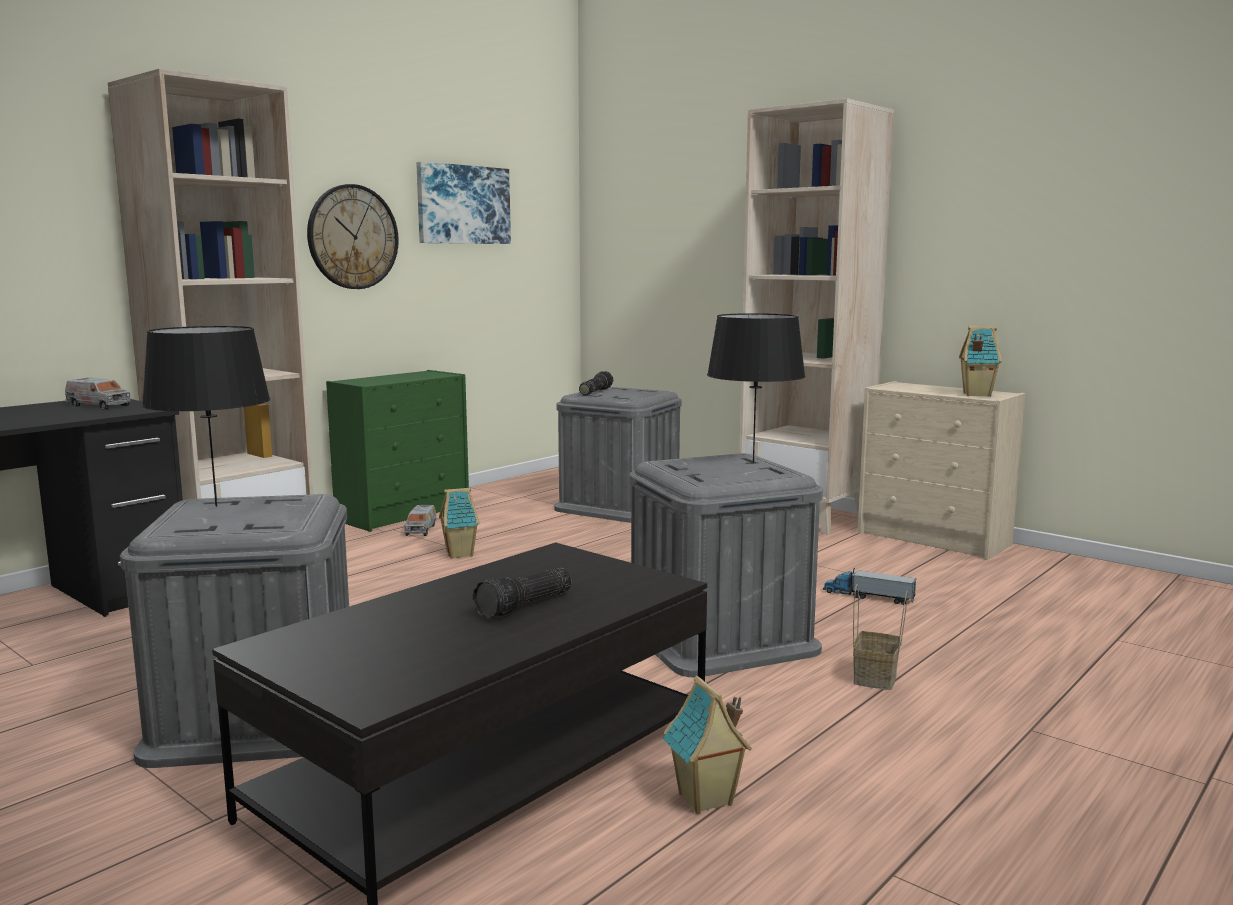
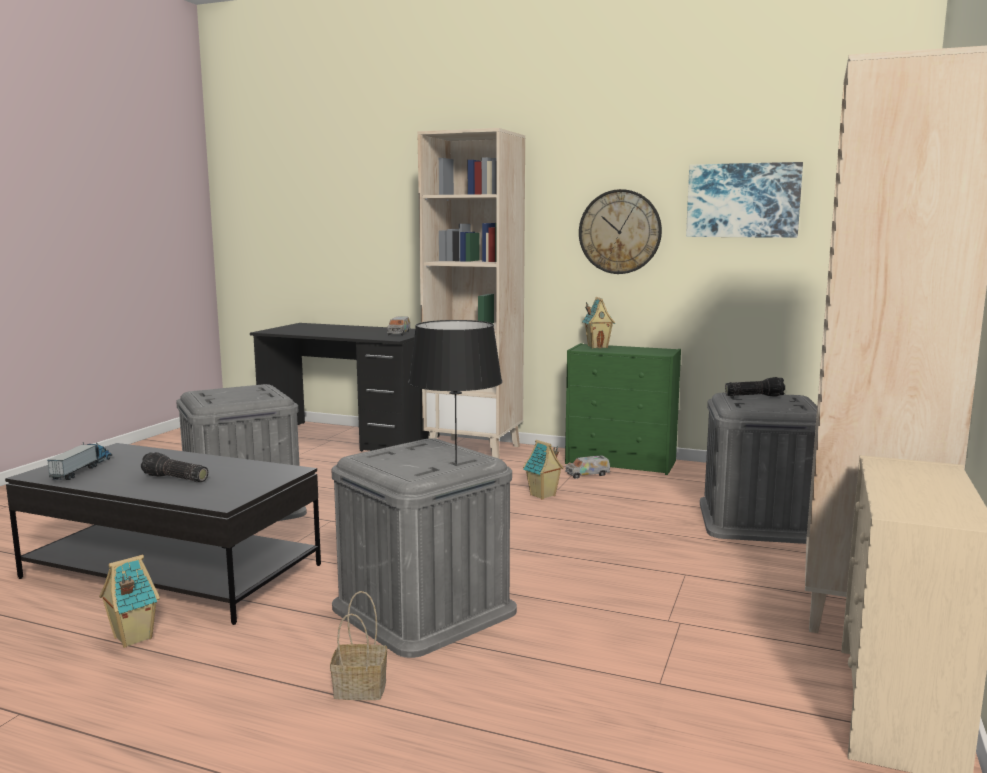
camera: 70 degrees right, 0 degrees up
black table lamp [142,326,270,507] -> none
toy truck [823,568,917,605] -> toy truck moved to [47,442,112,480]
toy house [959,326,1002,397] -> toy house moved to [582,297,615,348]

